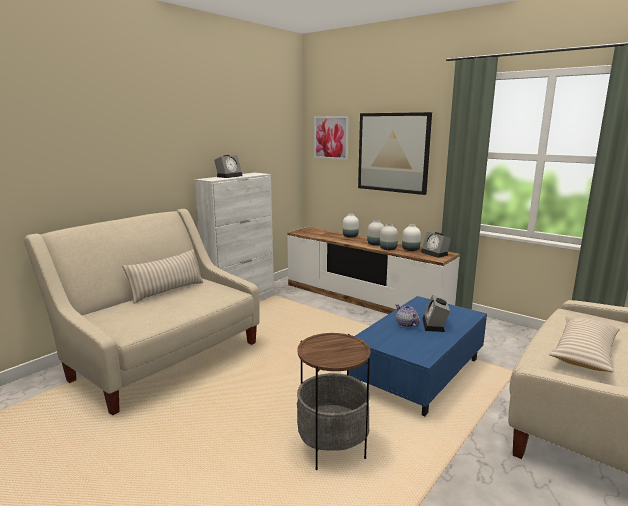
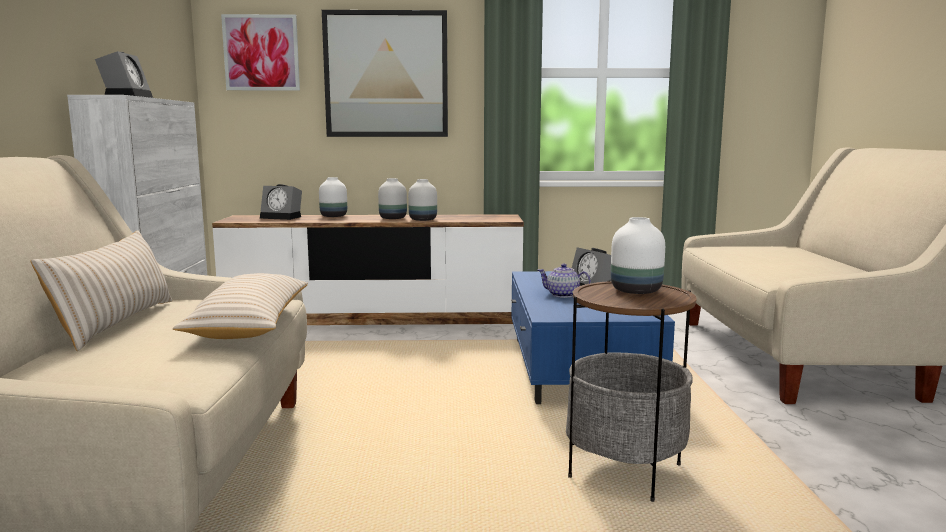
camera: 40 degrees left, 5 degrees down
white vase [402,224,421,251] -> white vase moved to [611,217,665,294]
alarm clock [421,232,451,258] -> alarm clock moved to [260,184,302,220]
beige pillow [549,317,620,372] -> beige pillow moved to [173,273,308,339]

